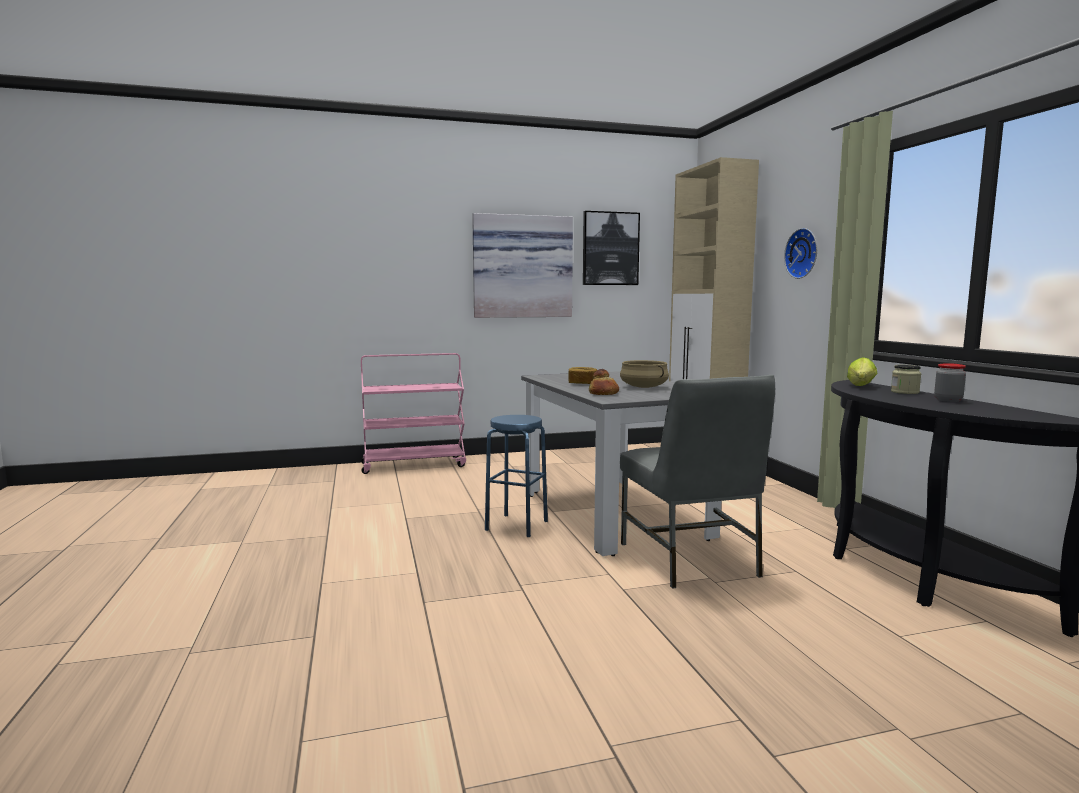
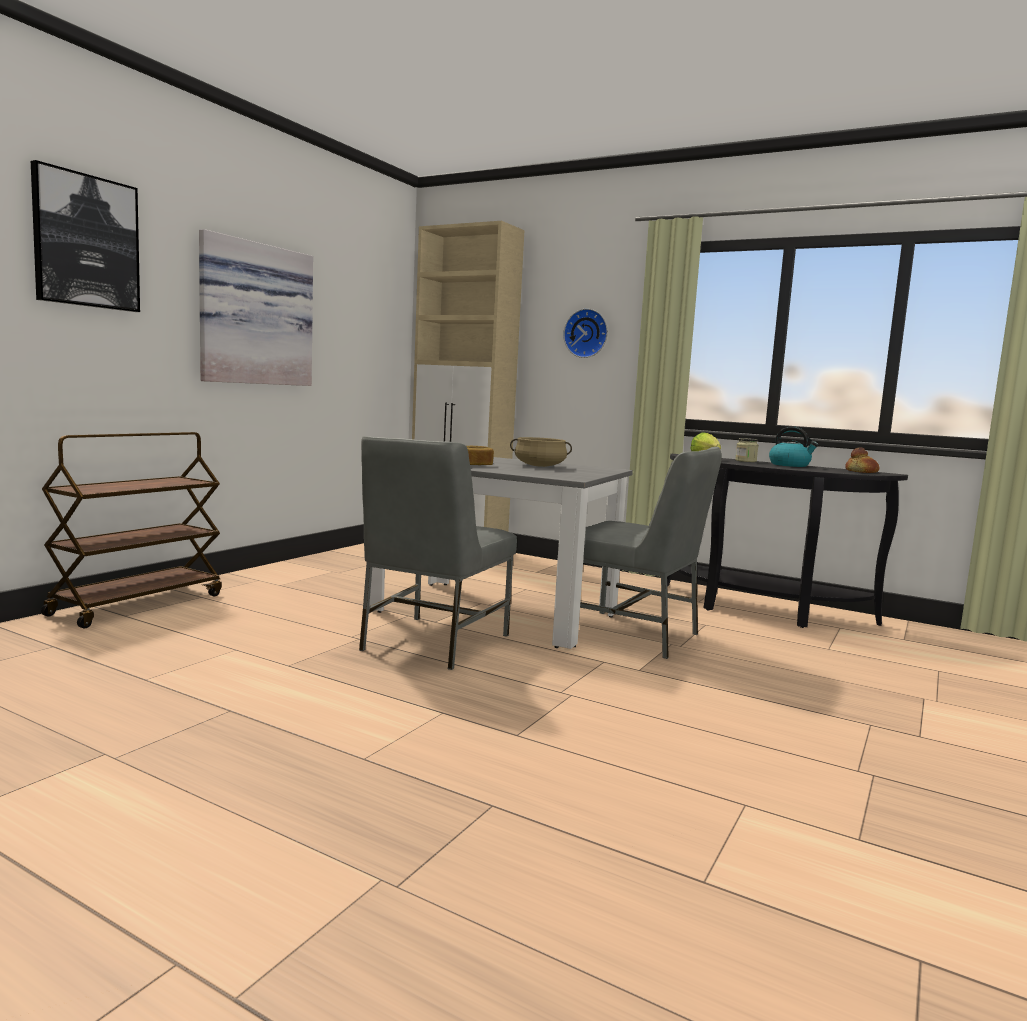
camera: 45 degrees left, 0 degrees up
pink cart [361,353,466,474] -> brown cart [41,432,222,628]
blue stool [485,415,548,537] -> grey chair [359,436,517,670]
picture [583,211,640,285] -> picture moved to [31,160,140,312]
bread [589,369,619,395] -> bread moved to [845,448,879,473]
jar [934,363,966,402] -> kettle [769,427,819,467]

